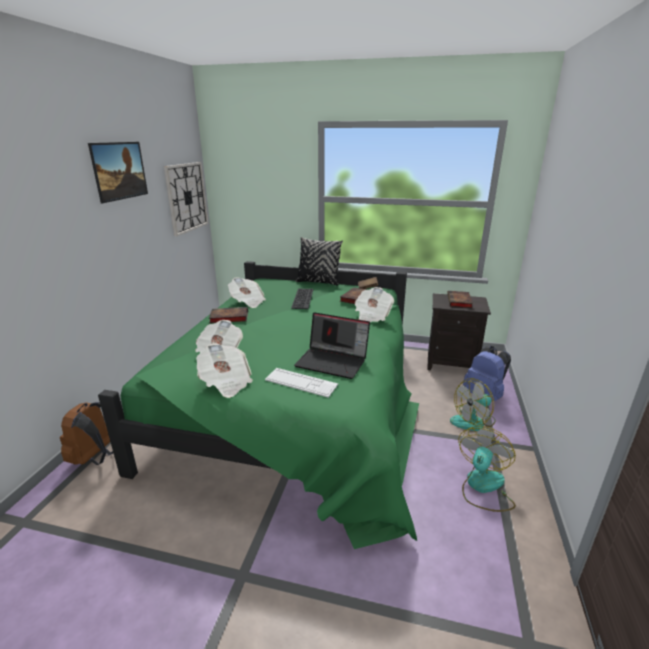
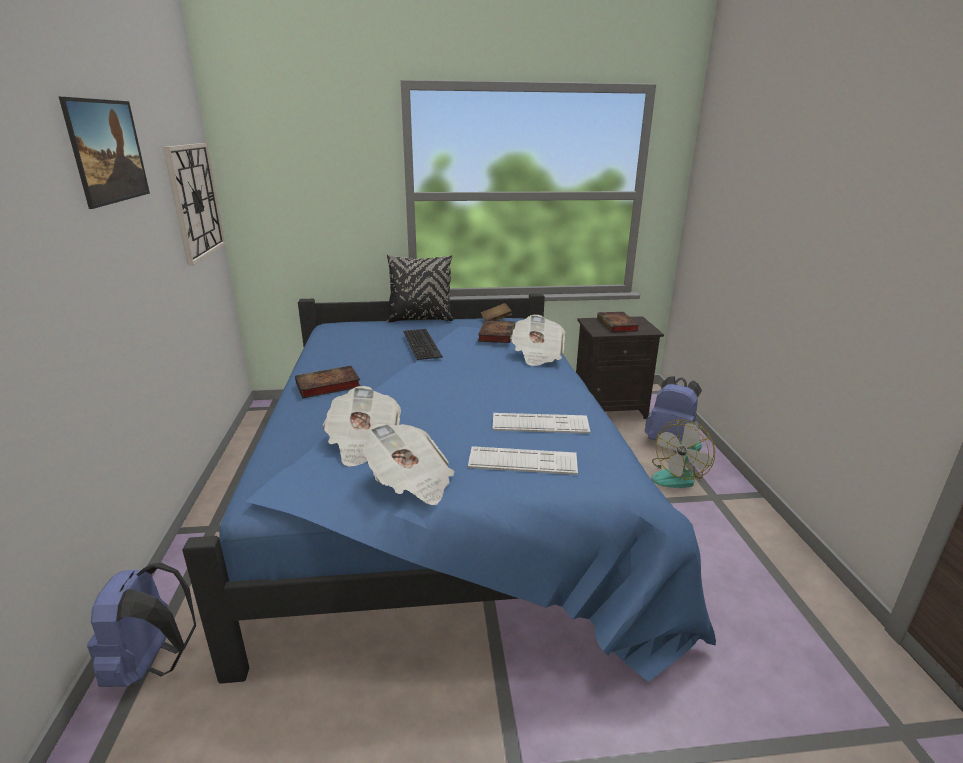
camera: 20 degrees left, 0 degrees up
brown backpack [60,402,113,465] -> blue backpack [87,563,196,687]
green bed [98,261,419,549] -> blue bed [182,293,716,684]
newspaper [228,277,266,308] -> none
laptop [294,312,370,379] -> keyboard [492,413,590,433]
fan [458,426,516,512] -> none

